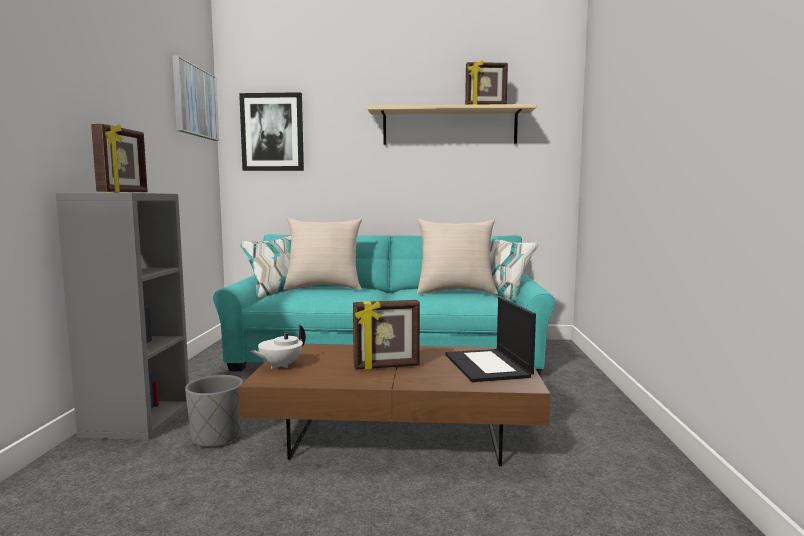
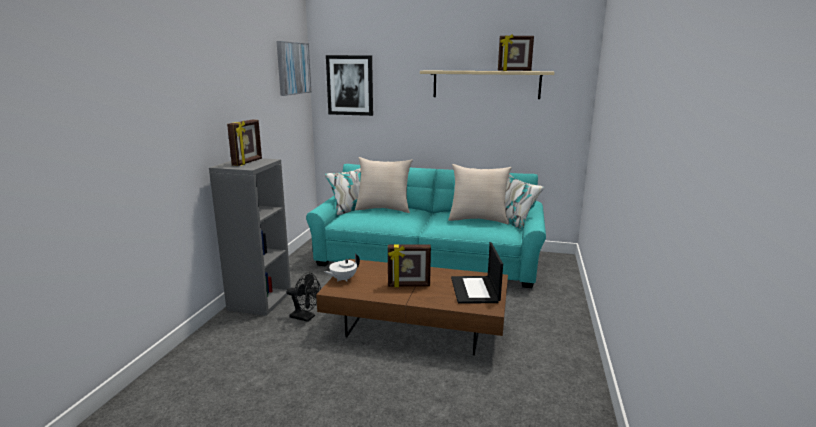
camera: 10 degrees right, 10 degrees up
grey planter [185,375,243,447] -> black fan [286,272,321,322]

